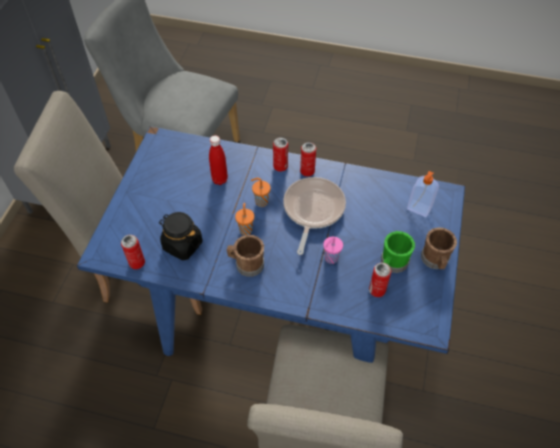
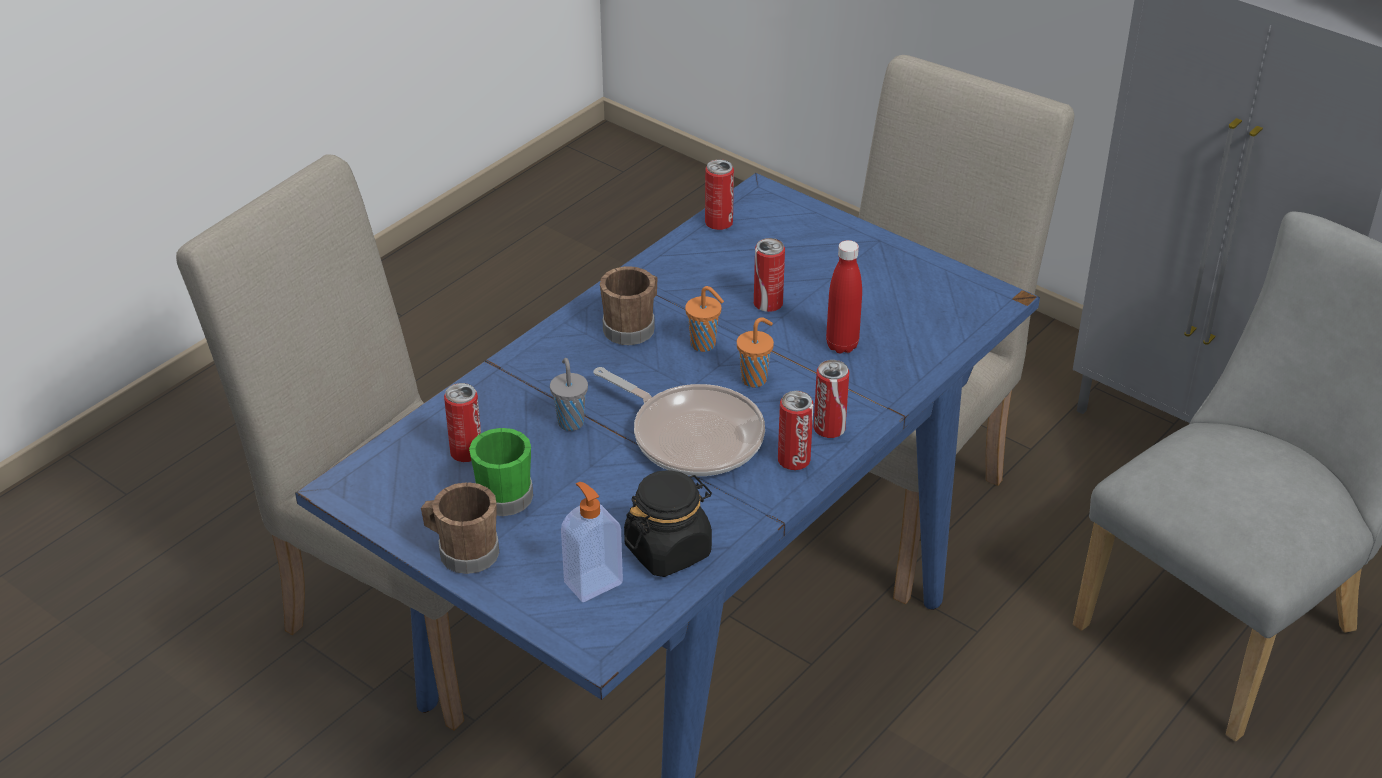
camera: 115 degrees right, 15 degrees down
black jar [159,212,203,260] -> black jar moved to [624,470,712,577]
pink cup [323,237,343,264] -> grey cup [550,358,588,431]
none -> can [754,238,785,312]

